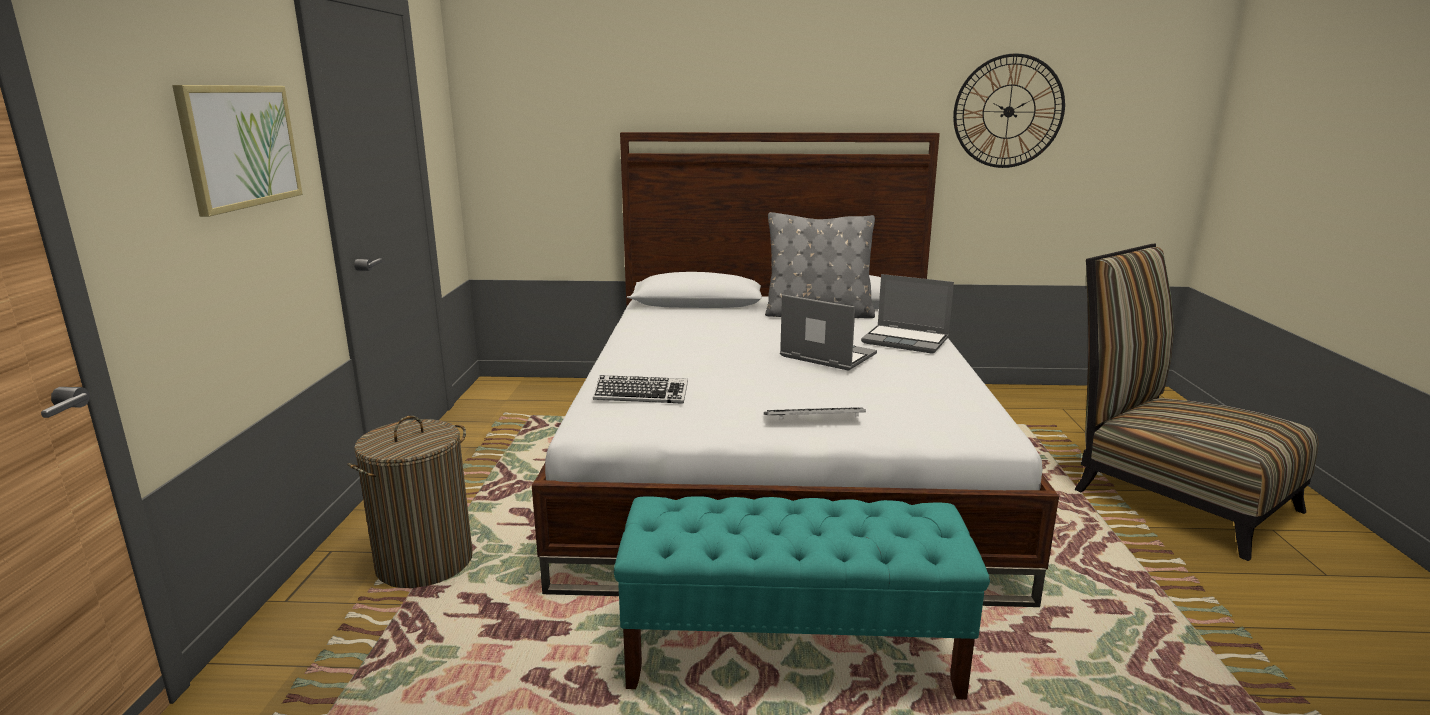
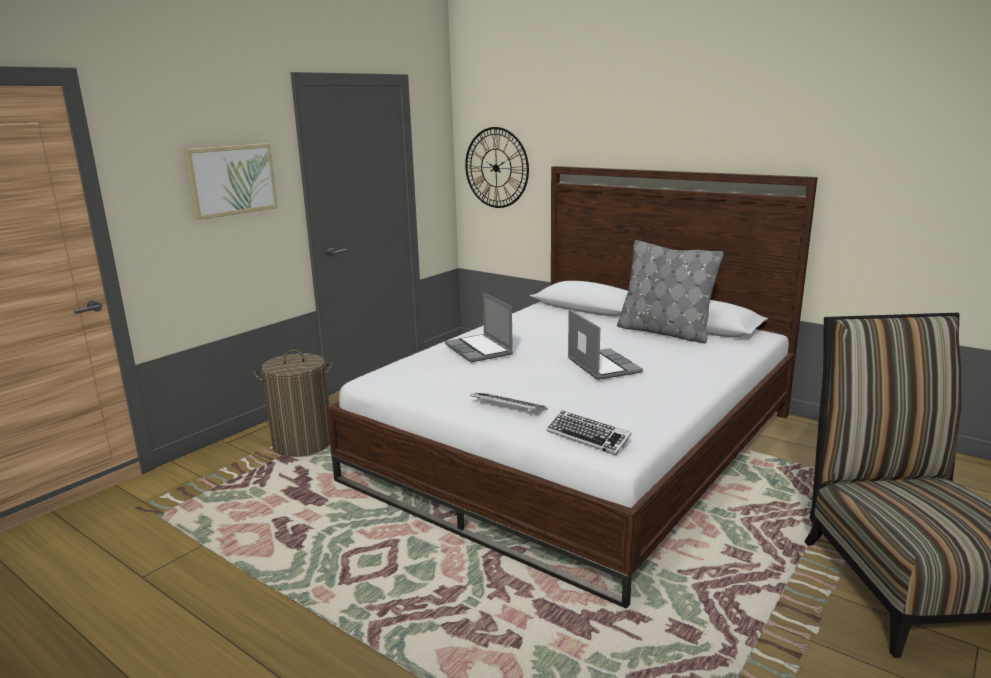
camera: 35 degrees right, 0 degrees up
keyboard [593,375,688,404] -> keyboard moved to [546,410,632,455]
turquoise bench [614,496,990,700] -> none
laptop [861,274,954,354] -> laptop moved to [445,292,513,362]
wall clock [953,53,1065,168] -> wall clock moved to [465,127,529,208]

